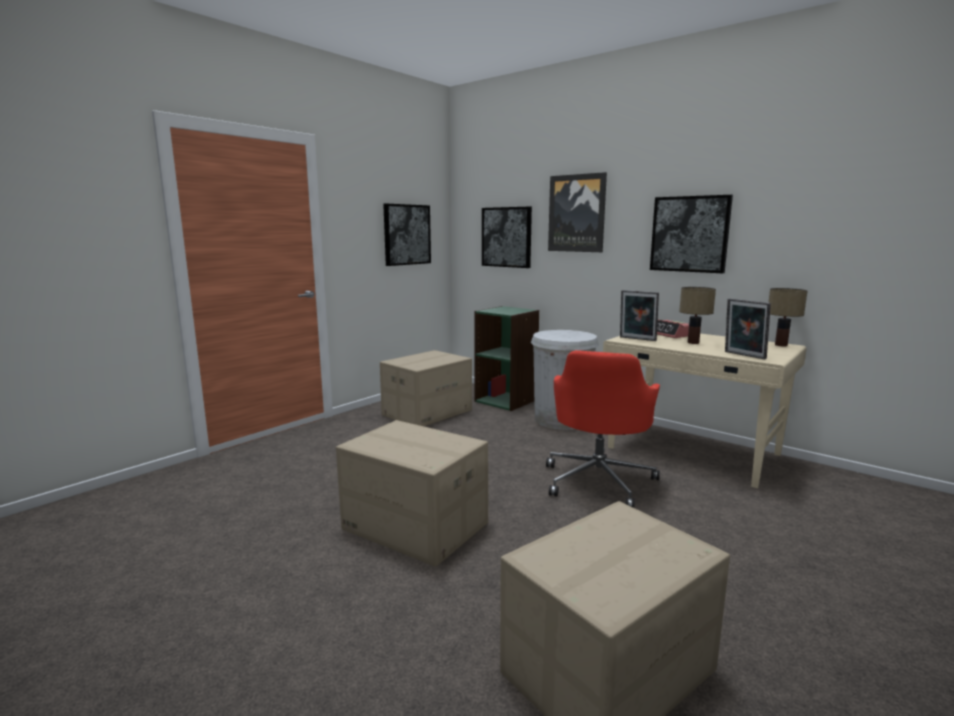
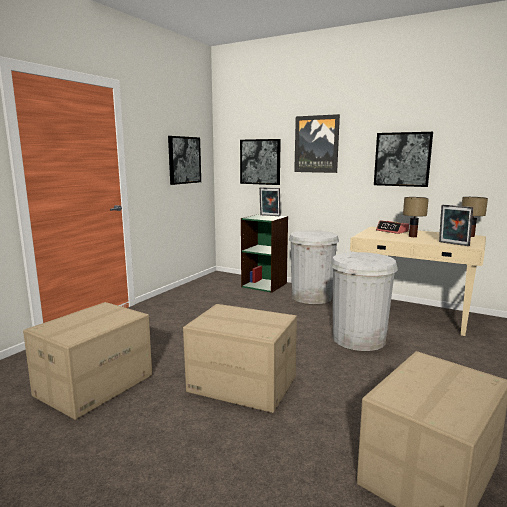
camera: 10 degrees left, 0 degrees up
cardboard box [380,350,472,426] -> cardboard box moved to [23,302,152,420]
red office chair [546,350,660,508] -> white trash can [330,252,398,351]
picture frame [620,290,659,341] -> picture frame moved to [259,187,280,216]

